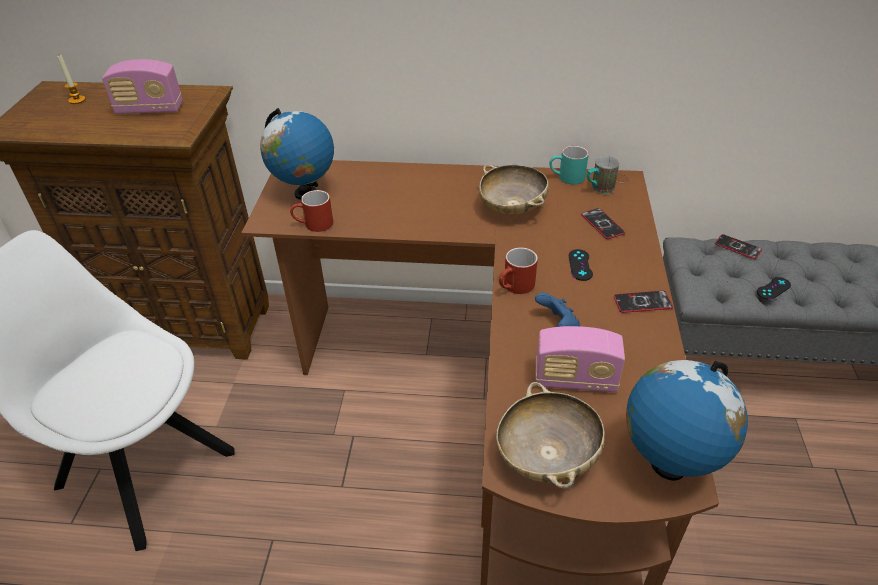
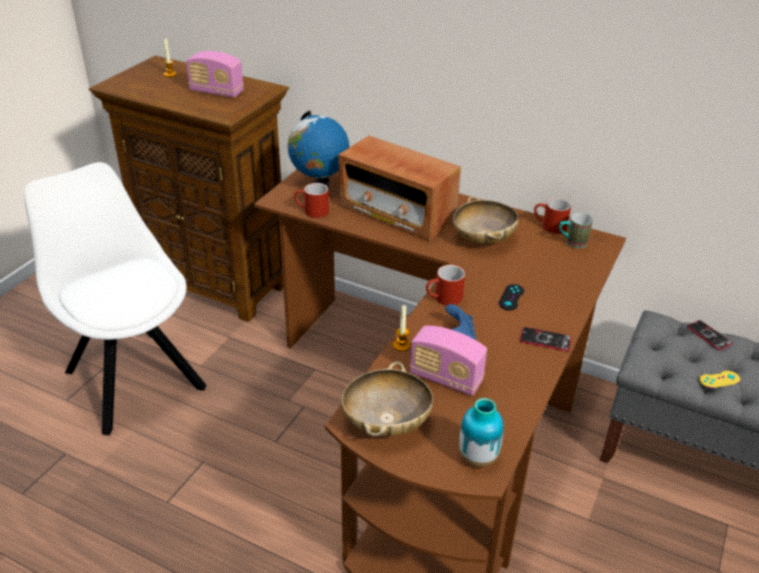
camera: 20 degrees right, 5 degrees down
turquoise mug [549,146,589,184] -> red mug [534,198,571,234]
phone [581,208,625,239] -> none
globe [626,360,748,481] -> vase [459,398,504,467]
black game controller [757,277,791,300] -> yellow game controller [700,371,740,388]
none -> radio [338,136,461,241]
none -> candle [393,305,411,351]

